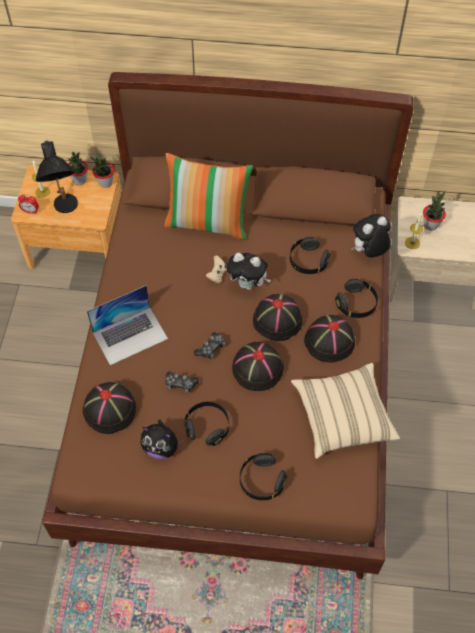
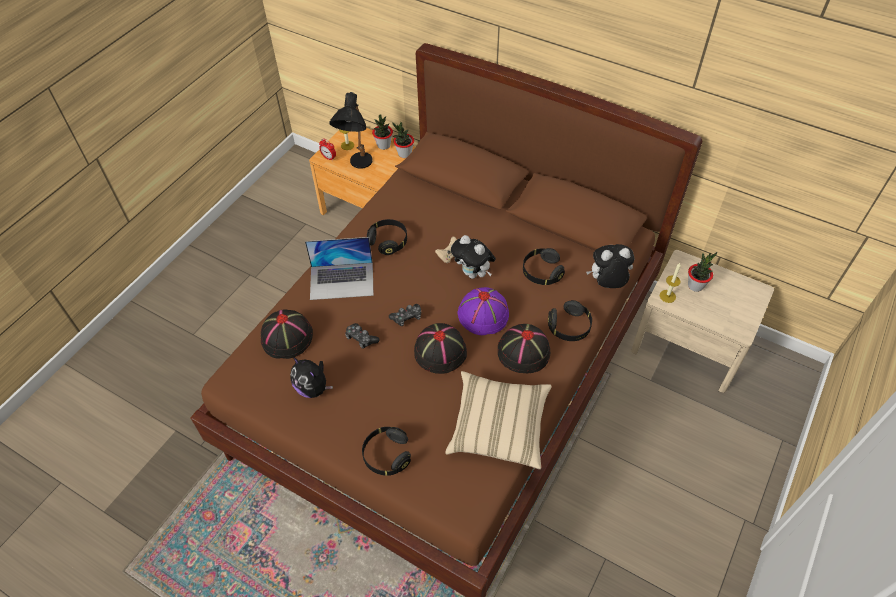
camera: 25 degrees right, 5 degrees down
pillow [164,153,253,240] -> none
black headphones [184,401,229,446] -> black headphones moved to [367,219,407,255]
black hat [253,294,303,341] -> purple hat [457,287,509,335]

